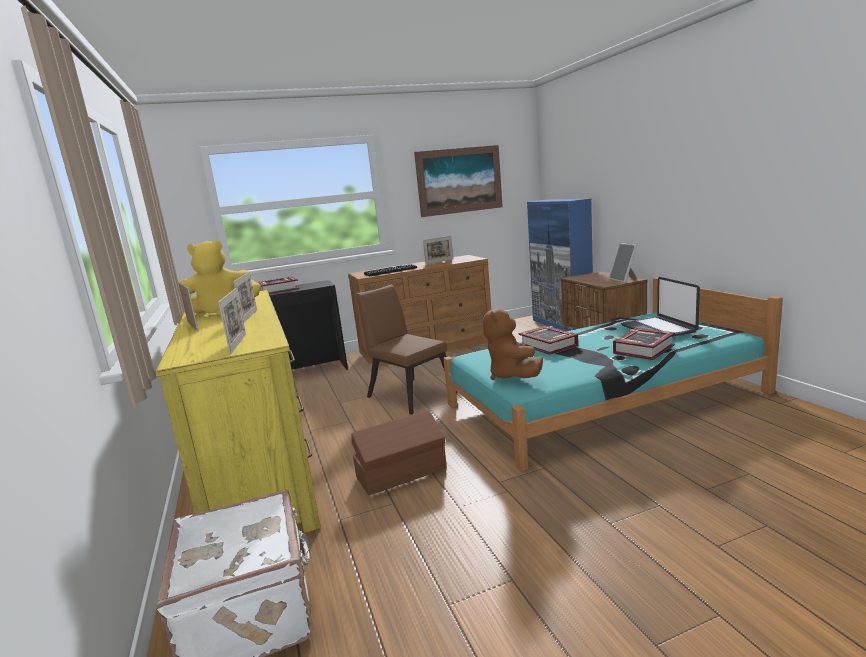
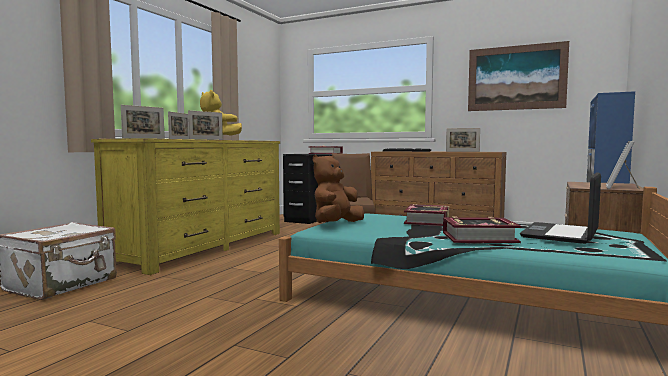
camera: 45 degrees right, 10 degrees down
brown storage box [351,410,447,495] -> none

